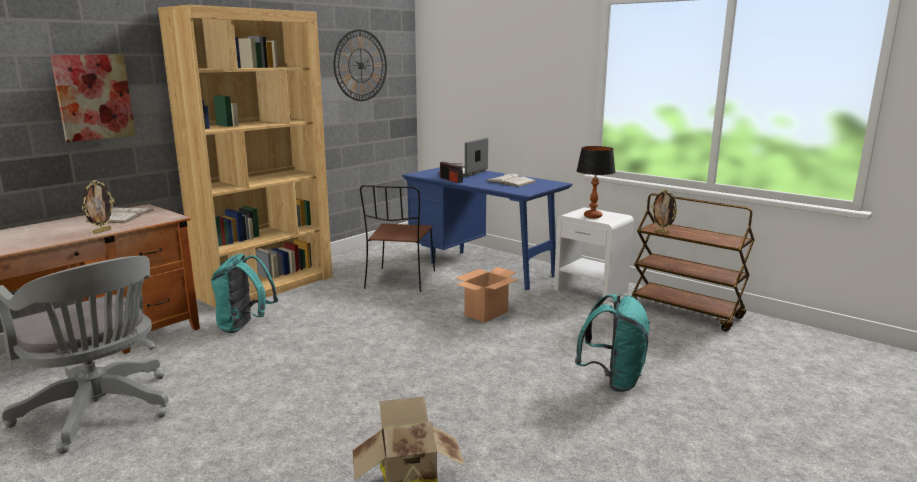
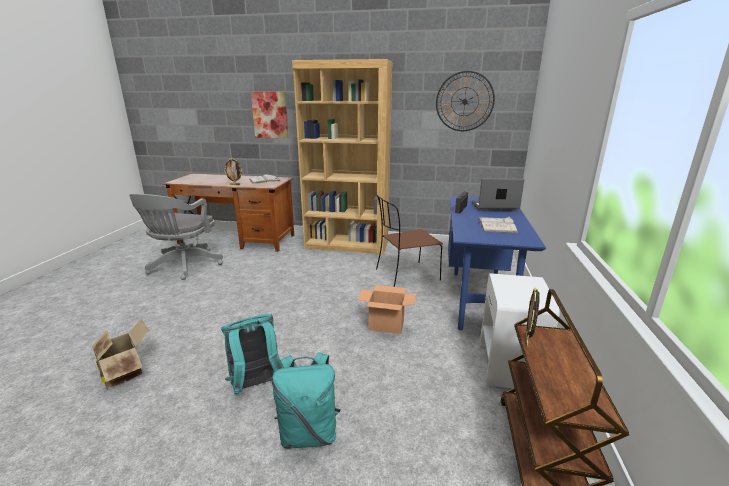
camera: 60 degrees right, 5 degrees up
turquoise backpack [211,254,278,333] -> turquoise backpack moved to [221,314,283,396]
table lamp [576,146,615,218] -> none

